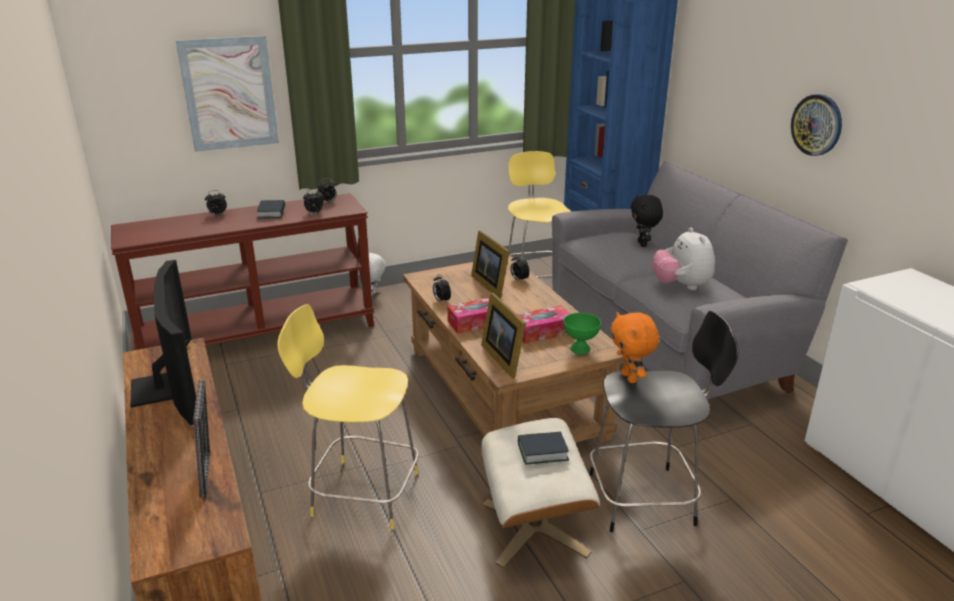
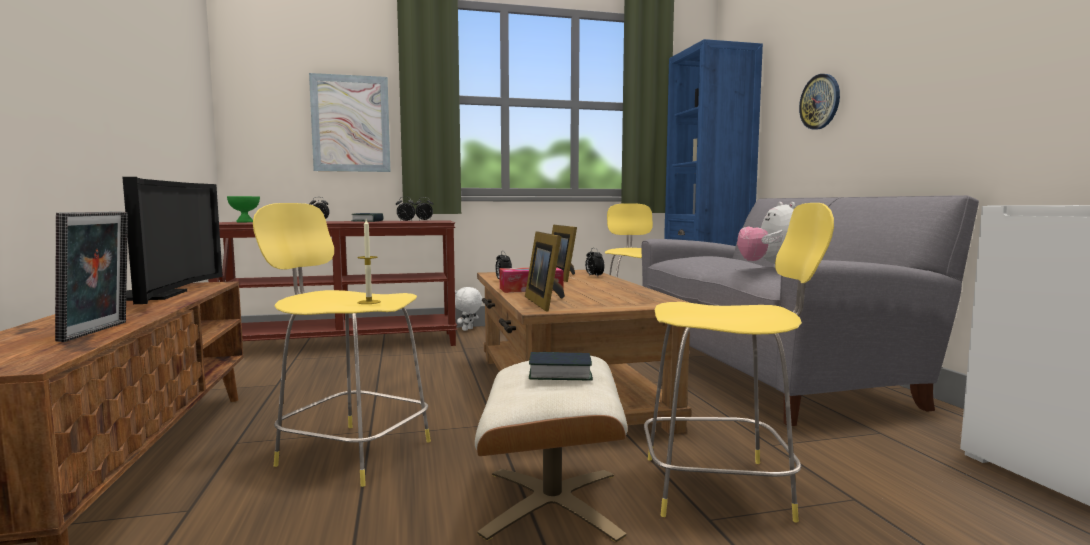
camera: 10 degrees right, 20 degrees down
tissue box [517,305,570,344] -> none
green bowl [563,313,601,354] -> green bowl moved to [227,196,260,222]
black stool [589,311,739,532] -> yellow stool [644,203,834,522]
orange plush toy [611,312,659,383] -> none
black plush toy [631,194,663,247] -> none
wall clock [791,94,842,156] -> wall clock moved to [799,74,840,130]
none -> candle [357,219,381,304]

